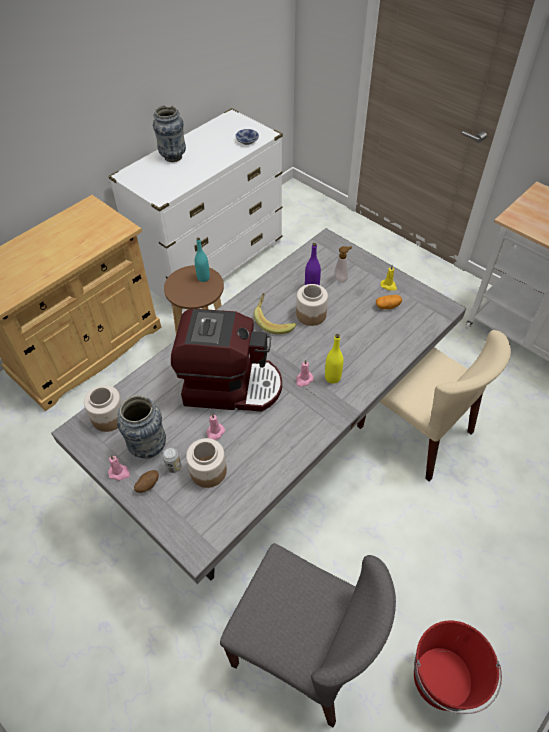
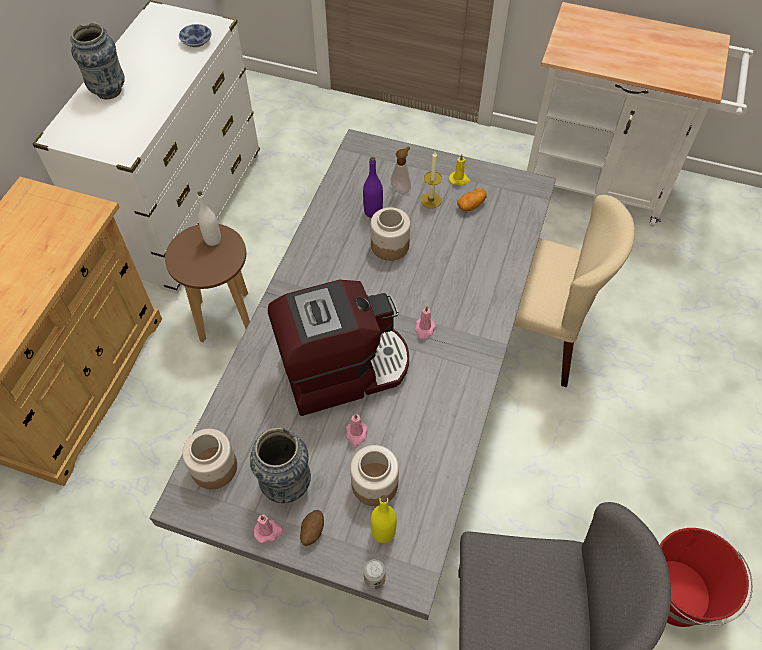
camera: 25 degrees left, 5 degrees up
can [162,447,181,473] -> can moved to [363,559,385,590]
turquoise bottle [195,238,210,282] -> white bottle [197,191,221,246]
banana [254,293,296,334] -> none
yellow bottle [325,334,344,384] -> yellow bottle moved to [371,495,397,543]
none -> candle [421,152,442,208]

